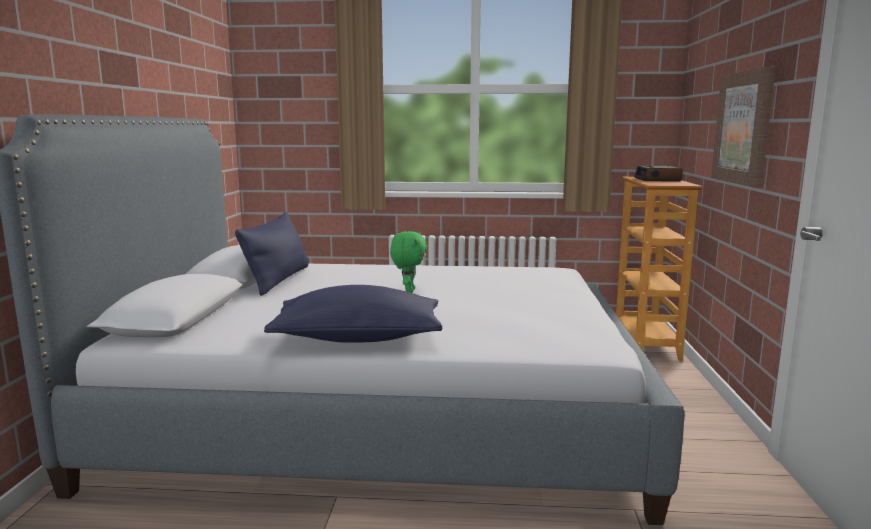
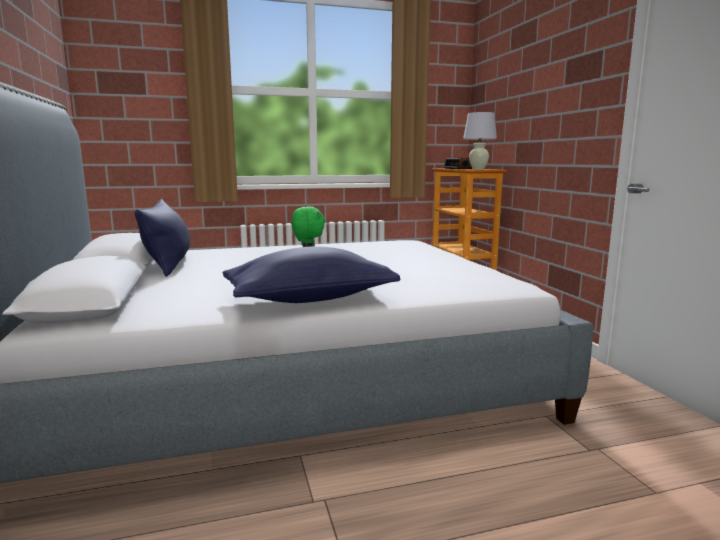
camera: 20 degrees left, 0 degrees up
picture [711,66,776,187] -> none
none -> white table lamp [463,112,497,170]

